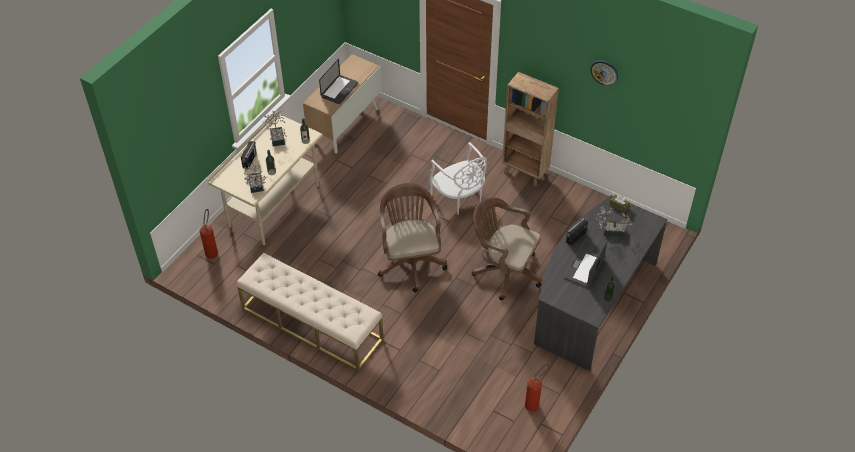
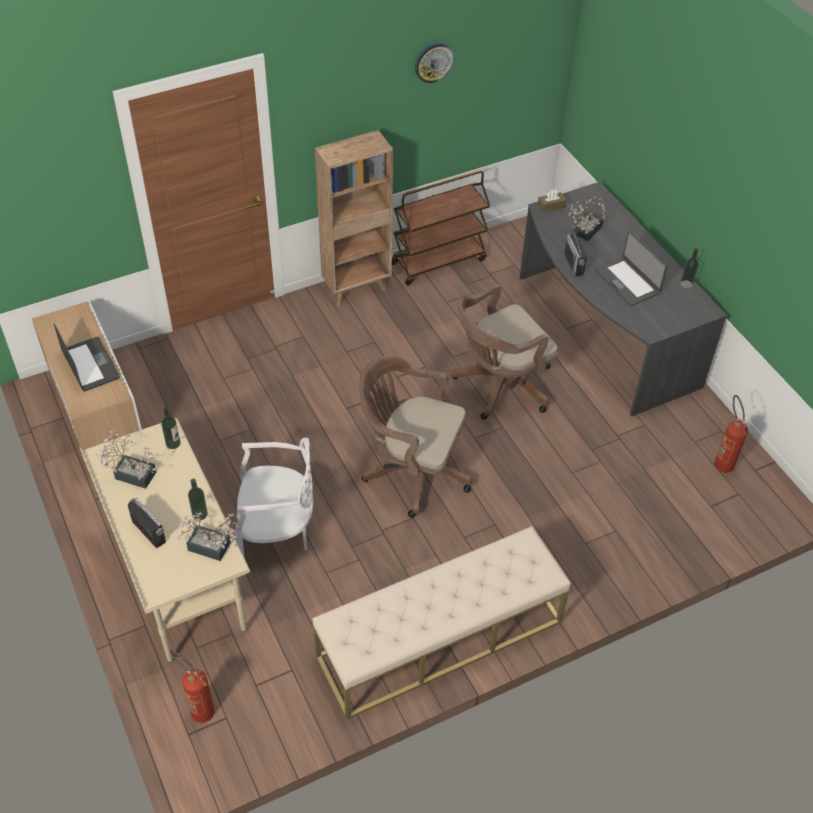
camera: 60 degrees left, 0 degrees up
white chair [429,142,487,215] -> white chair moved to [235,437,313,556]
none -> brown cart [392,170,490,286]

